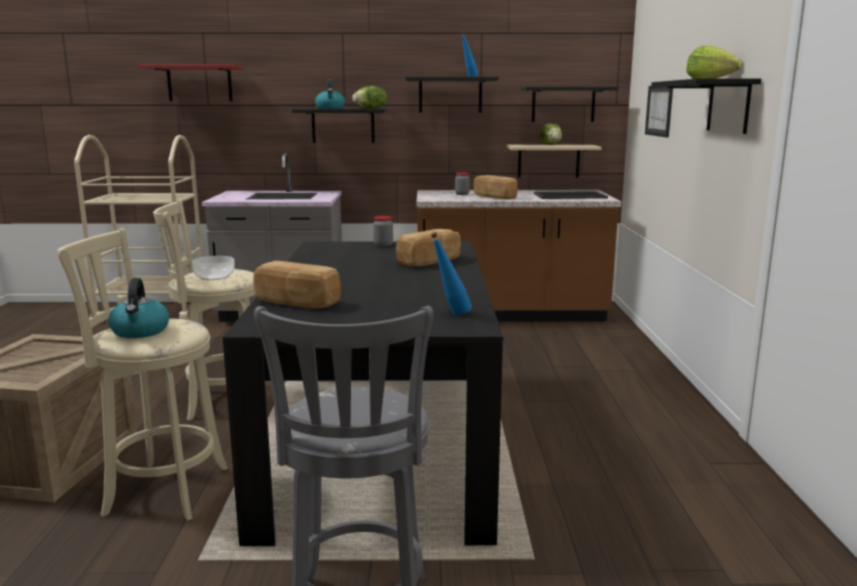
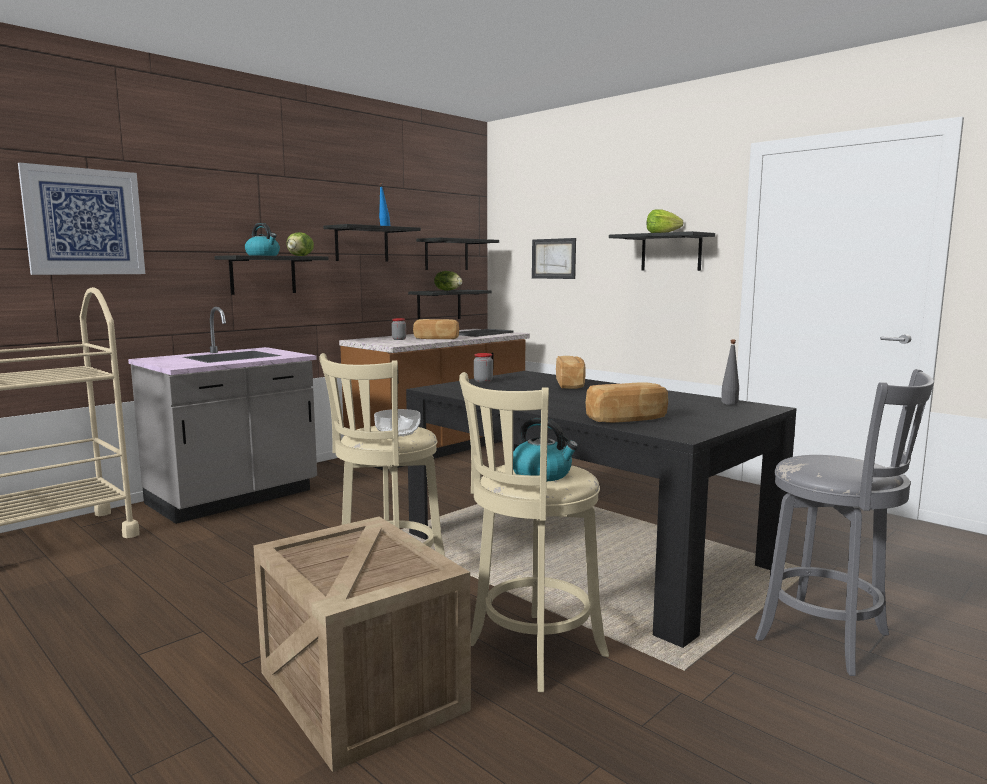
camera: 45 degrees left, 5 degrees down
red shelf [139,64,243,101] -> picture [18,162,145,275]
blue bottle [431,232,472,315] -> grey bottle [721,339,739,405]
beige shelf [507,144,602,178] -> black shelf [408,290,492,319]

